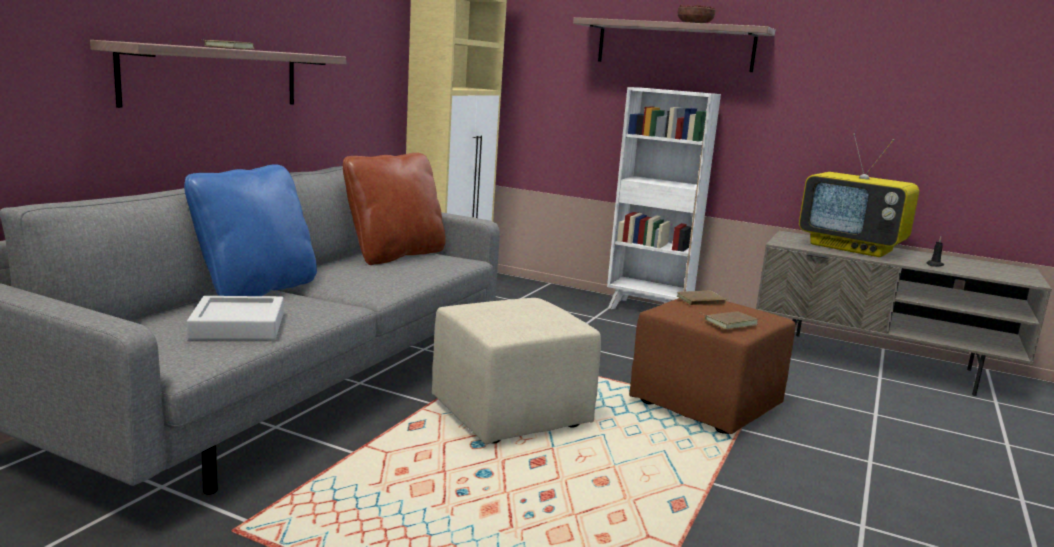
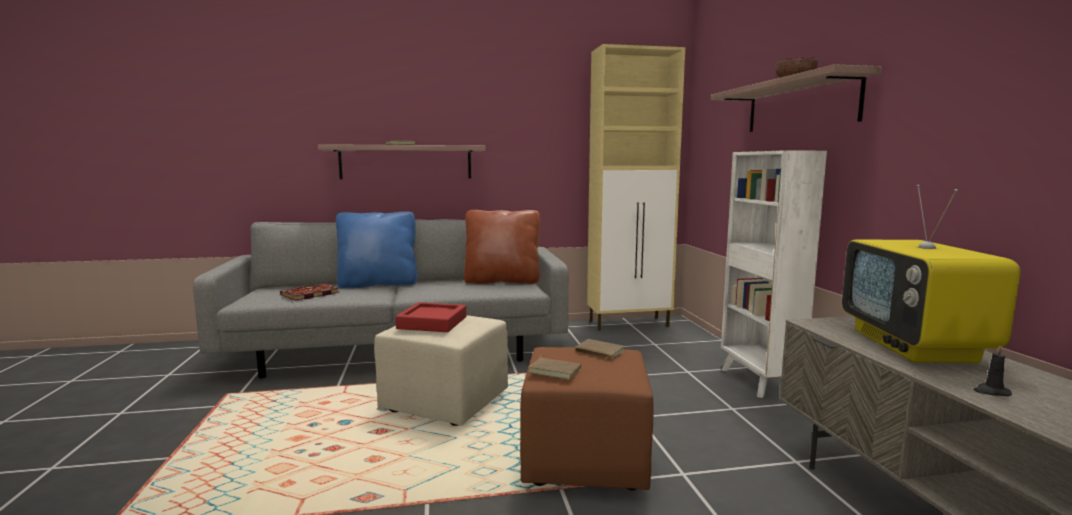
camera: 55 degrees right, 5 degrees down
grey tray [187,296,284,340] -> book [280,283,339,301]
none -> red tray [396,302,466,332]

